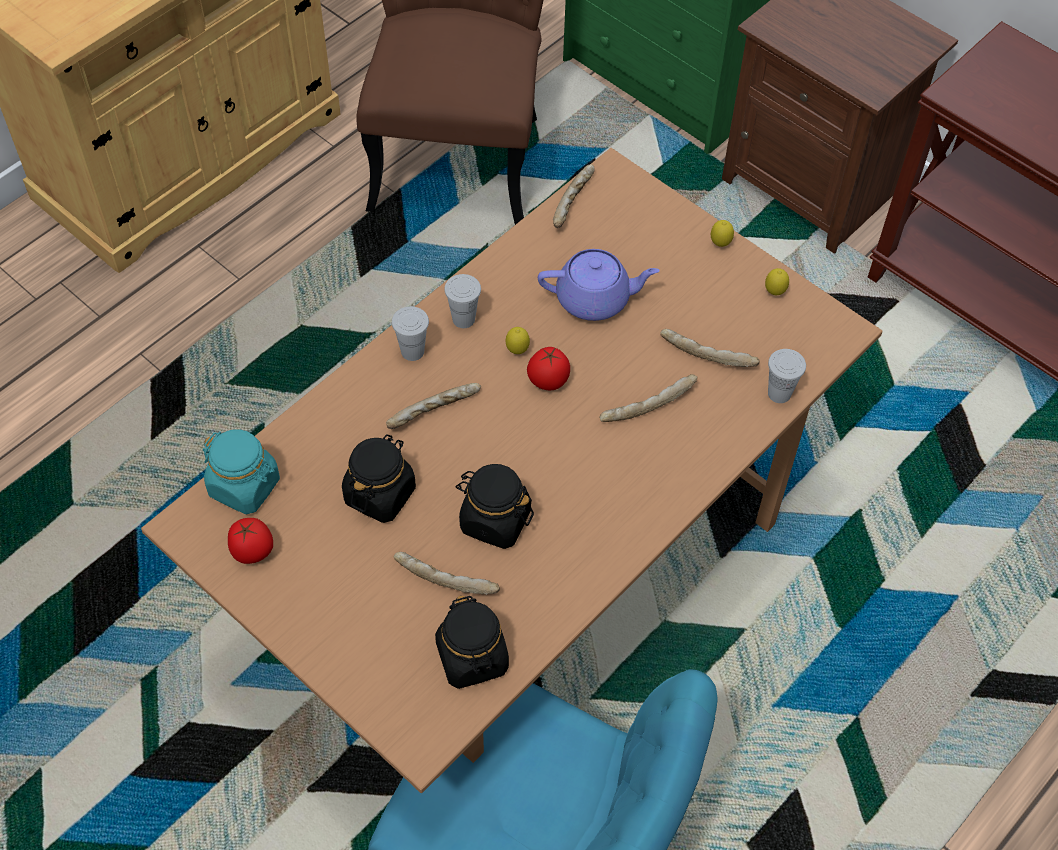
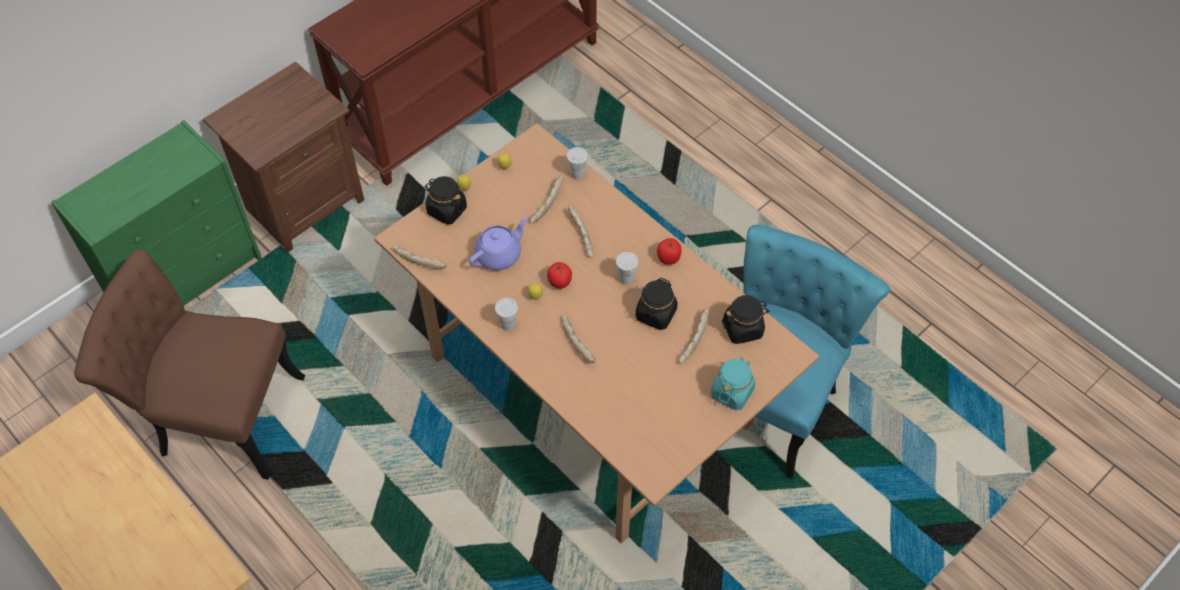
camera: 85 degrees left, 0 degrees up
turquoise jar [203,429,280,514] -> turquoise jar moved to [711,357,755,410]
tomato [228,518,273,564] -> tomato moved to [657,238,682,265]
black jar [342,434,416,523] -> black jar moved to [425,176,467,225]
white cup [392,306,429,361] -> white cup moved to [616,252,638,285]
purple teapot [538,249,660,321] -> purple teapot turned 45 degrees clockwise [469,218,528,270]

